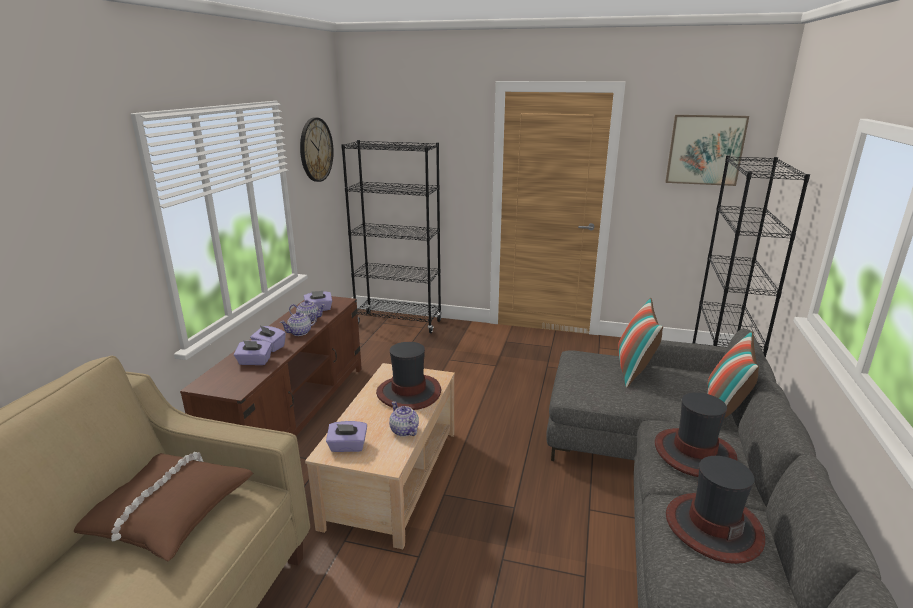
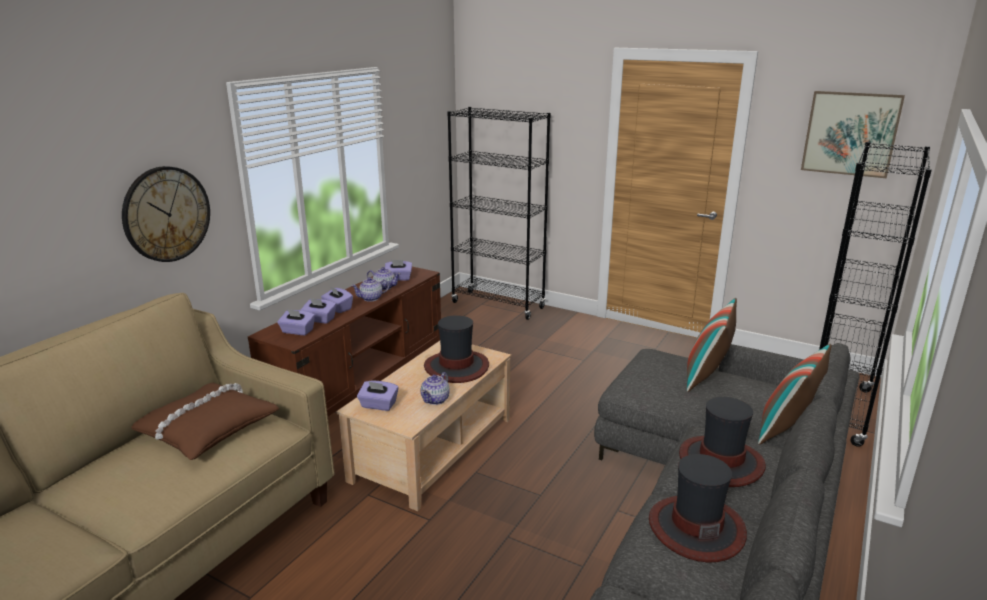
camera: 15 degrees right, 0 degrees up
wall clock [300,118,334,182] -> wall clock moved to [122,166,210,262]
teapot [389,401,419,437] -> teapot turned 135 degrees counterclockwise [421,372,450,405]
none -> purple tissue box [277,309,315,335]

